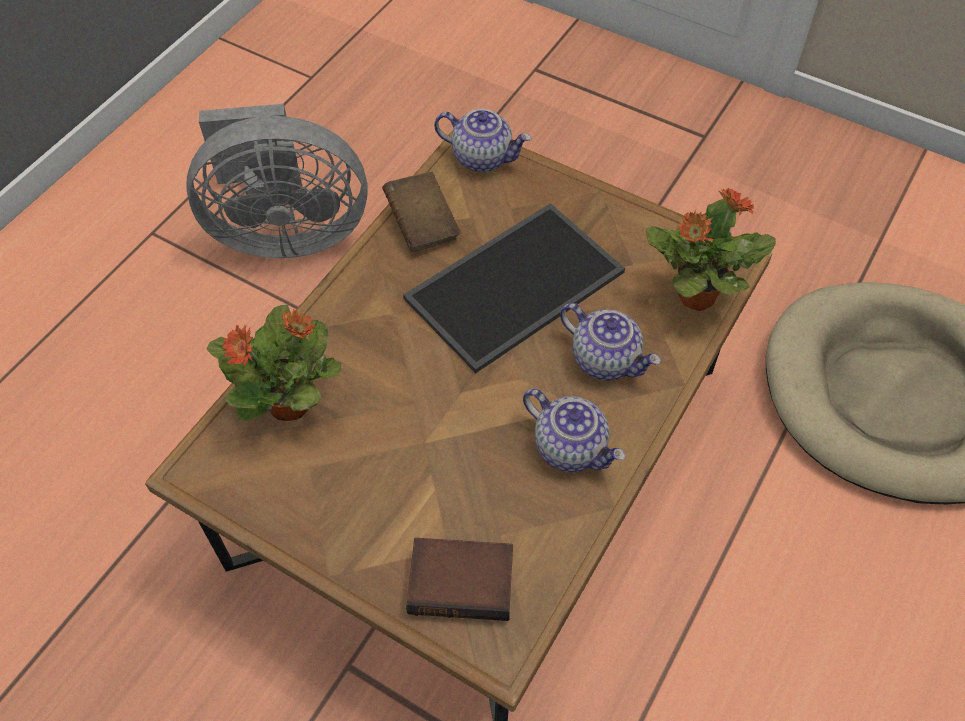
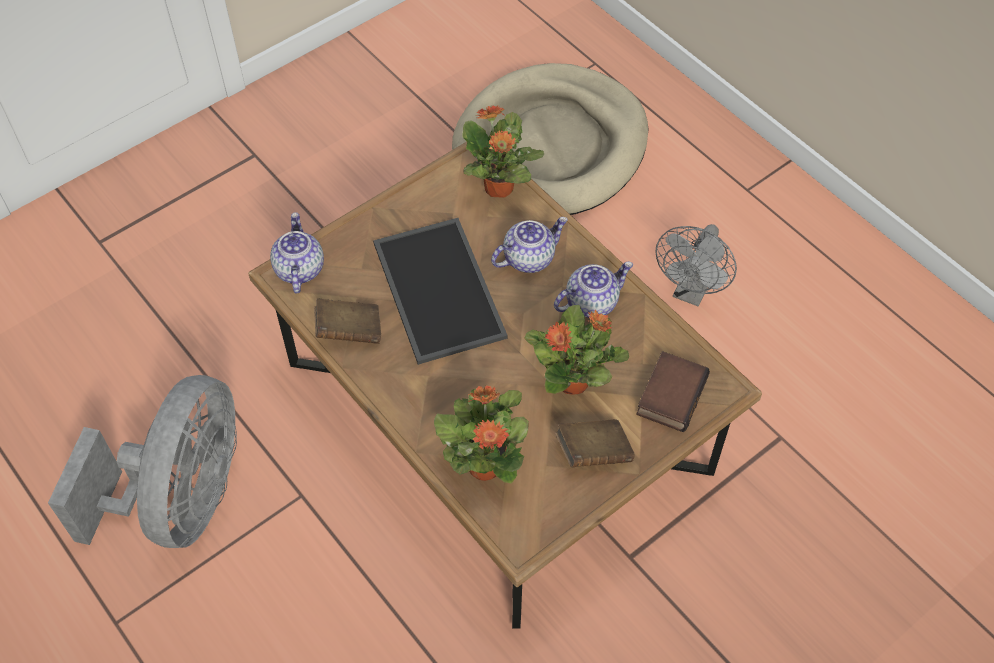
camera: 70 degrees left, 0 degrees up
teapot [434,109,531,172] -> teapot turned 45 degrees counterclockwise [270,212,324,293]
none -> potted plant [524,305,629,395]
none -> brown book [555,419,635,467]
none -> grey fan [655,224,737,307]

